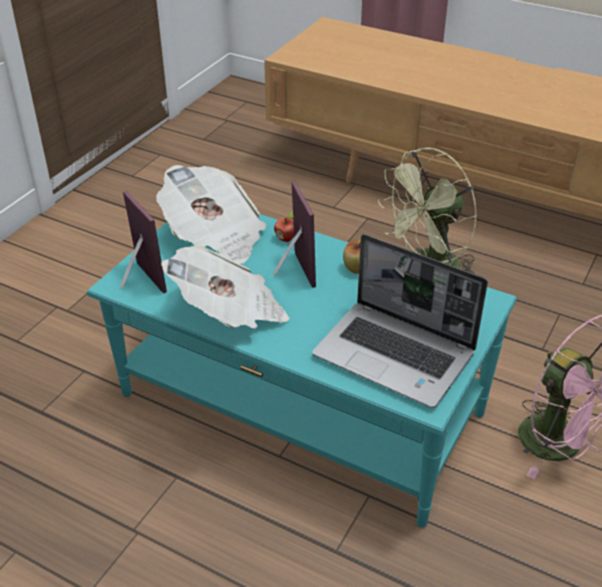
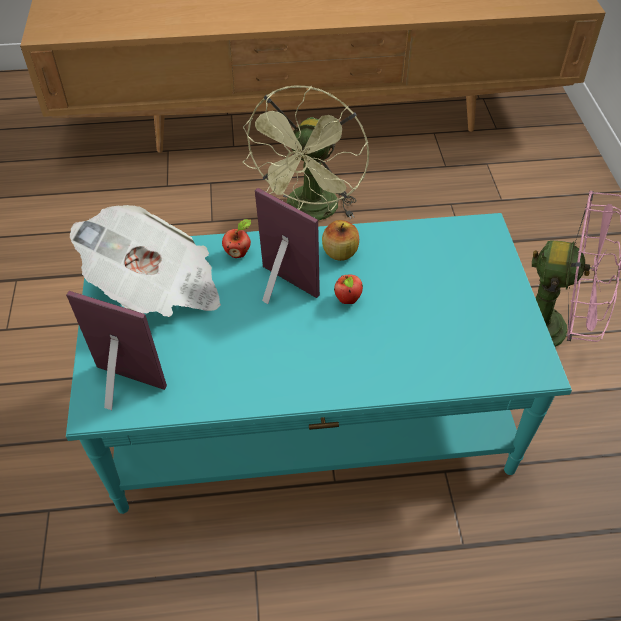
camera: 35 degrees left, 10 degrees up
newspaper [161,246,290,328] -> none
laptop [312,234,488,408] -> none
none -> apple [334,275,363,304]

